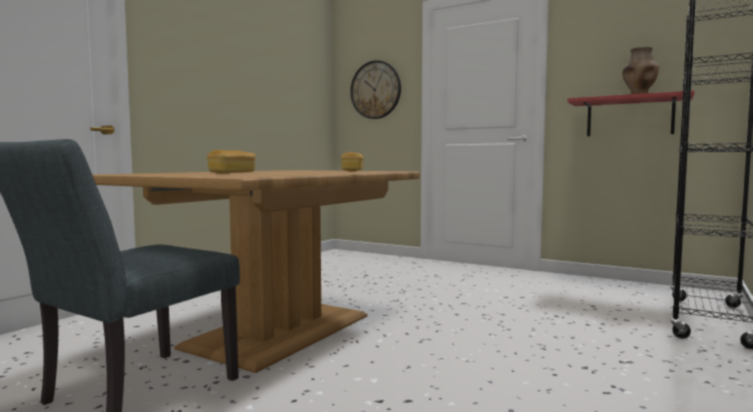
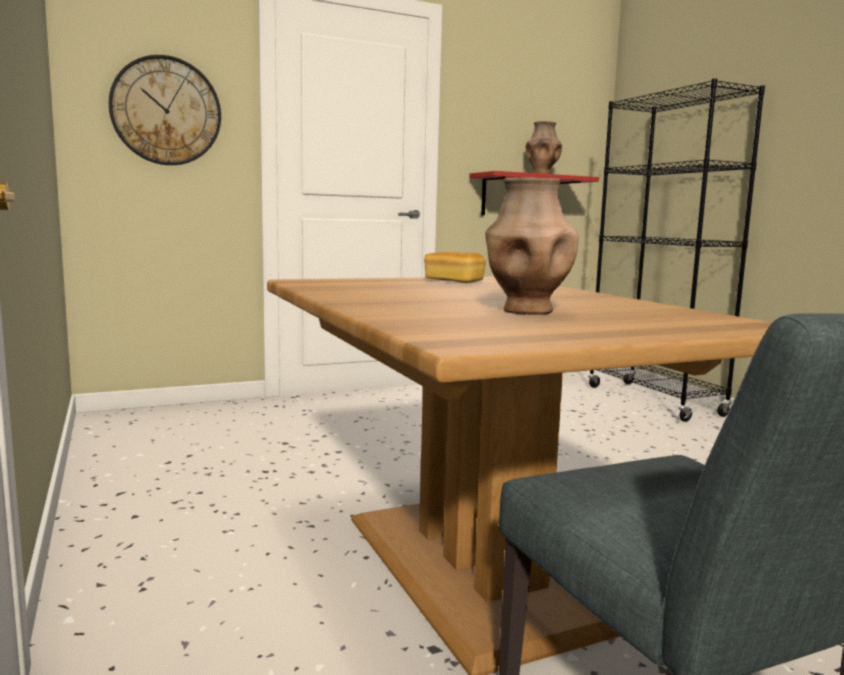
camera: 55 degrees left, 5 degrees up
bread [207,150,256,174] -> brown vase [485,177,578,315]

